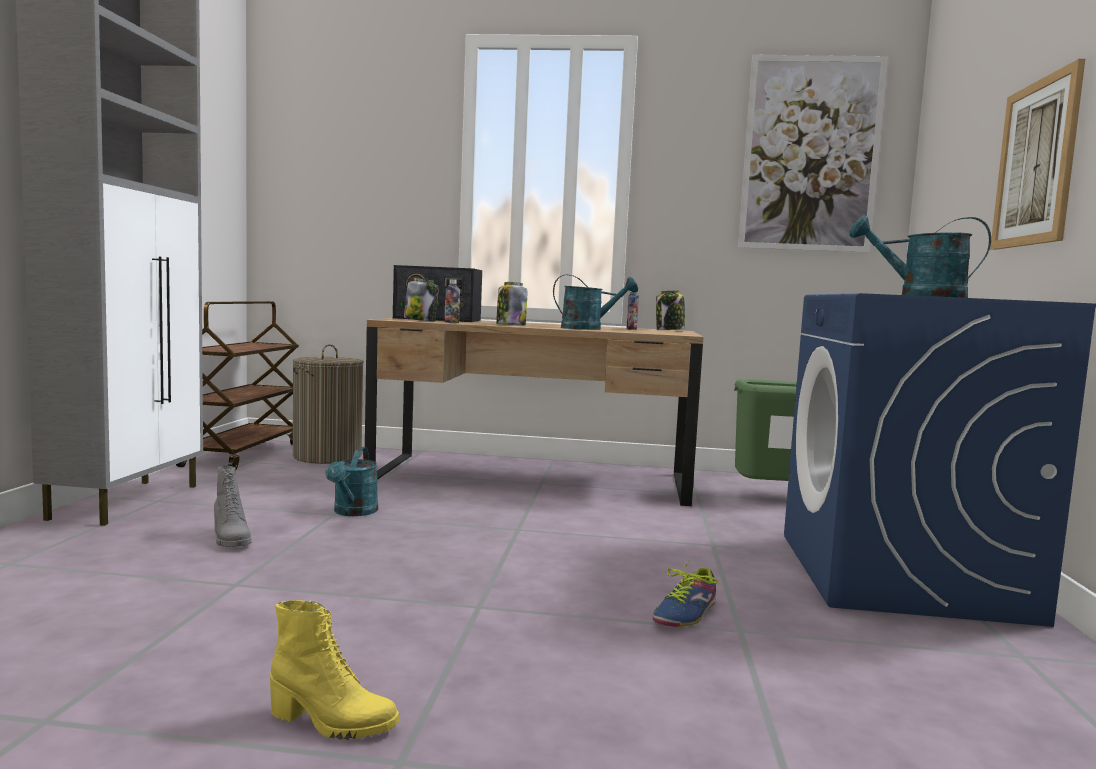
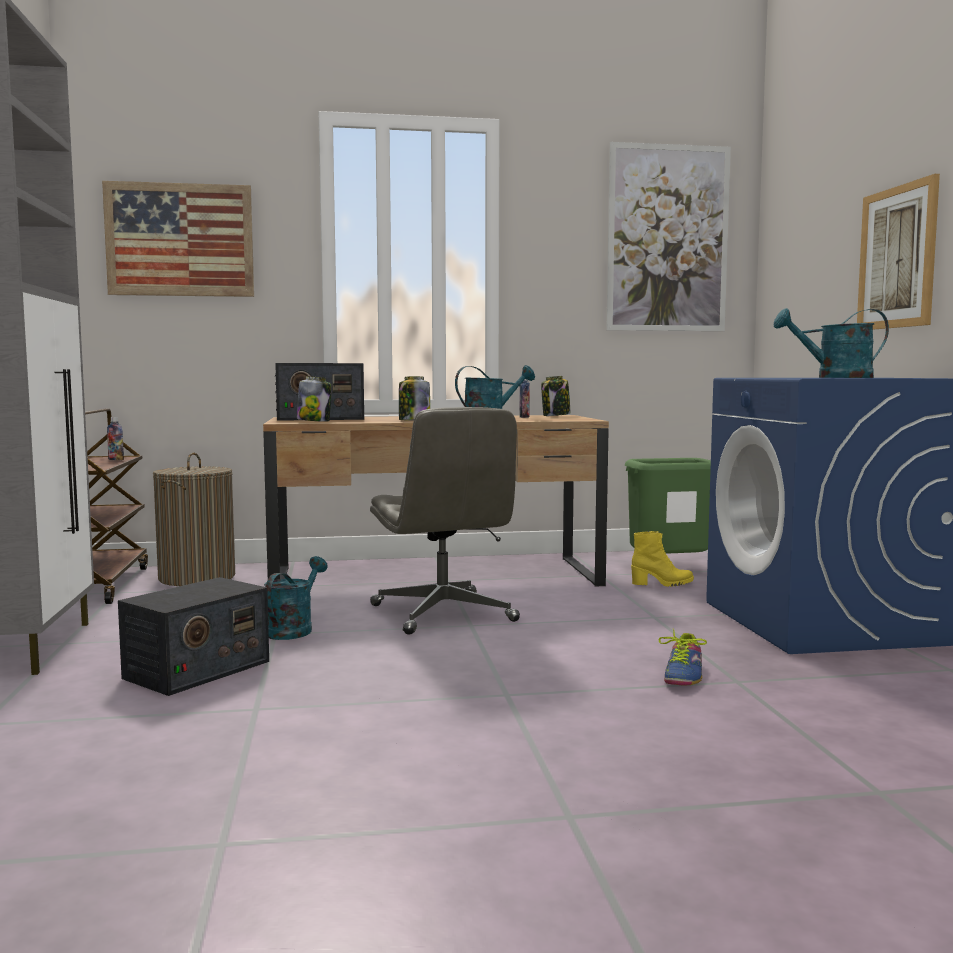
camera: 15 degrees left, 0 degrees up
grey boot [214,466,251,547] -> radio [118,577,269,696]
yellow boot [270,600,399,740] -> yellow boot moved to [631,531,694,587]
turquoise watering can [325,447,378,516] -> turquoise watering can turned 150 degrees counterclockwise [264,556,328,640]
bottle [444,279,460,323] -> bottle moved to [107,417,124,460]
none -> picture [102,181,254,297]
none -> grey office chair [370,407,520,635]

